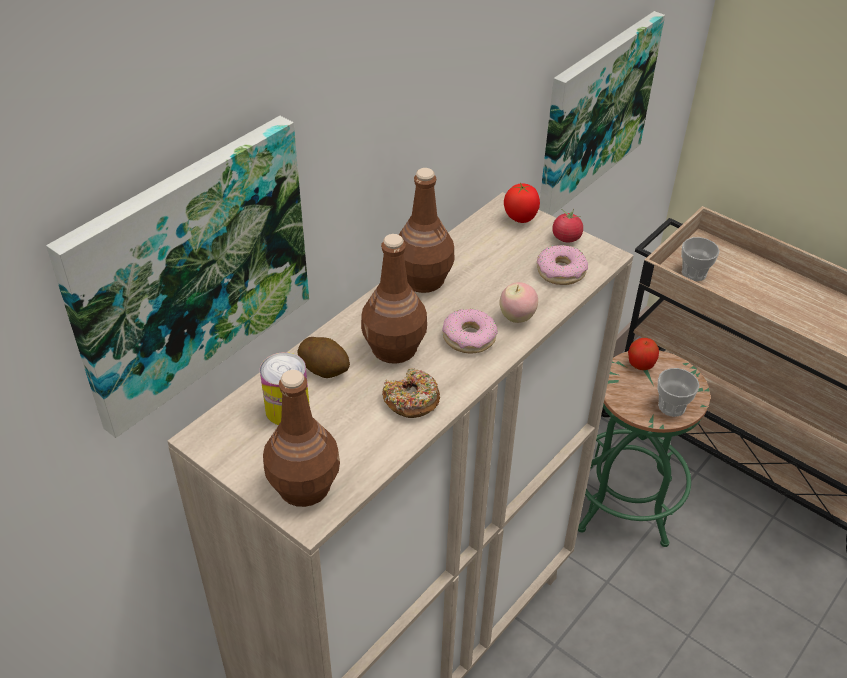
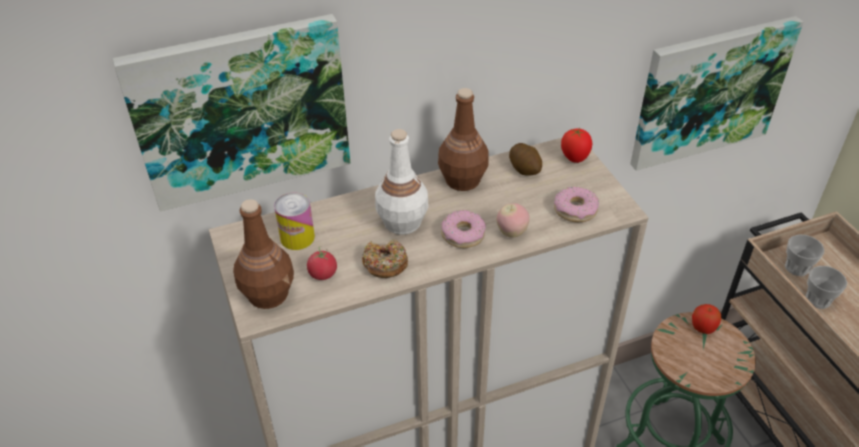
camera: 30 degrees right, 0 degrees up
potato [297,337,350,378] -> potato moved to [509,143,542,176]
brown bottle [361,234,427,364] -> white bottle [375,129,429,235]
tomato [552,209,583,243] -> tomato moved to [307,246,337,280]
cup [657,368,700,417] -> cup moved to [806,266,847,309]

